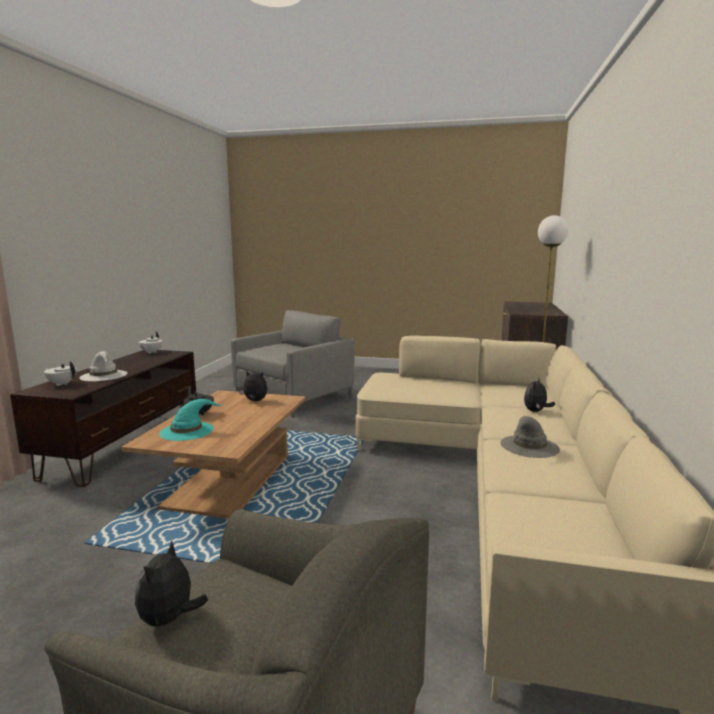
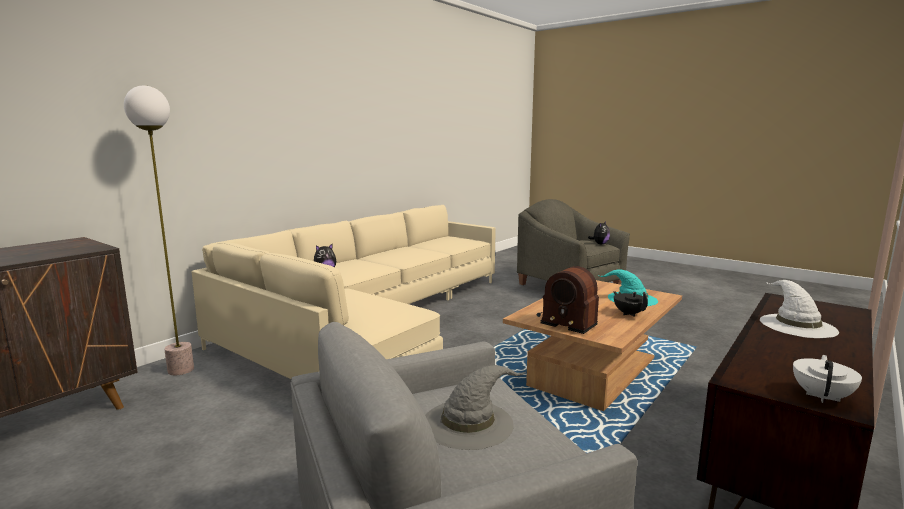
camera: 155 degrees left, 0 degrees up
white teapot [44,361,76,386] -> none
plush toy [239,370,267,401] -> radio [537,266,599,334]
grey hat [500,416,560,458] -> grey hat moved to [425,365,526,450]

